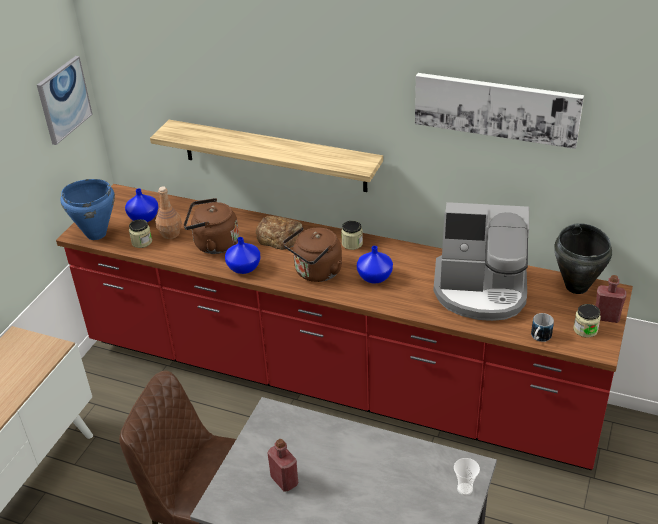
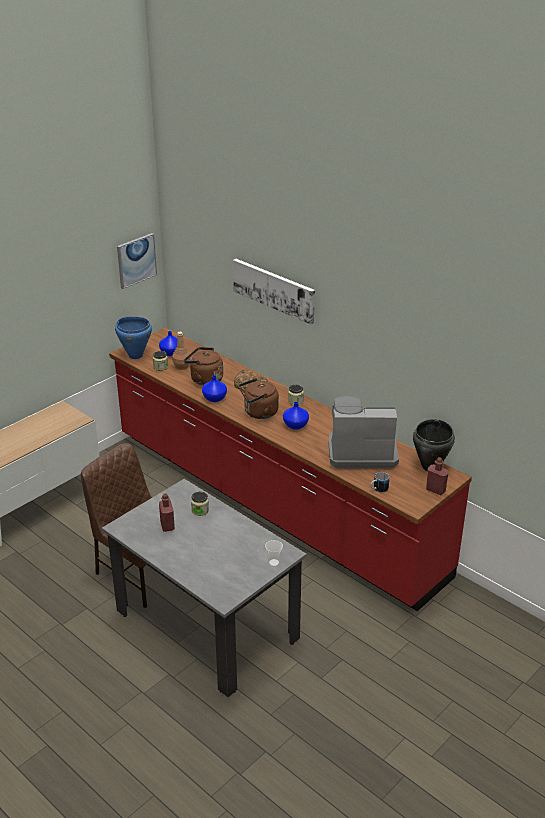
camera: 20 degrees right, 5 degrees down
shelf [150,120,383,192] -> none
picture [415,73,584,149] -> picture moved to [233,259,315,325]
coffee machine [434,202,529,321] -> coffee machine turned 150 degrees clockwise [329,396,399,468]
jar [573,304,601,337] -> jar moved to [191,492,209,516]

